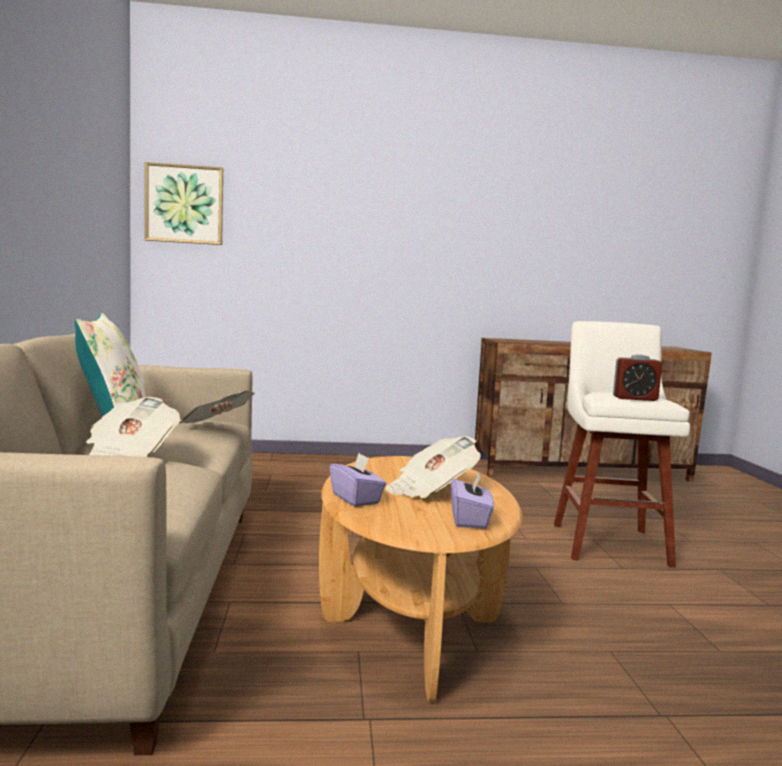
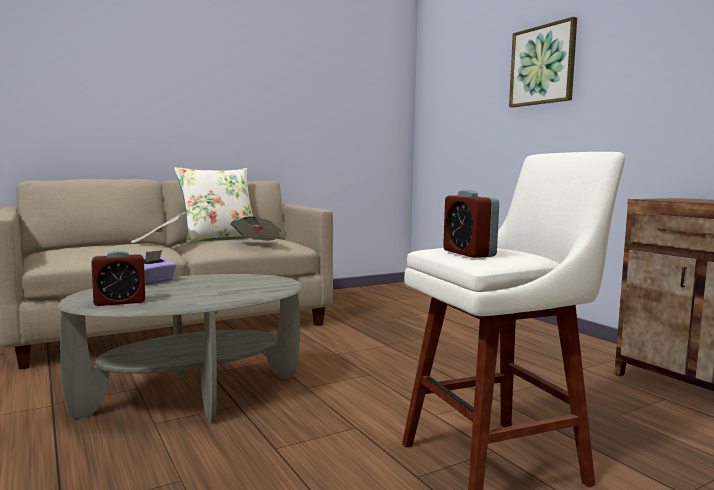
camera: 65 degrees right, 0 degrees up
picture [145,162,223,245] -> picture moved to [509,17,577,107]
brown coffee table [319,456,523,701] -> grey coffee table [57,274,303,423]
newspaper [385,436,481,498] -> none
purple tissue box [451,473,494,529] -> alarm clock [91,251,145,306]

